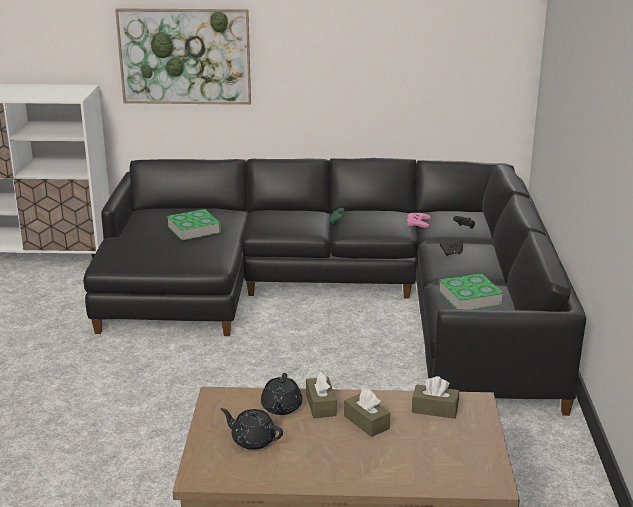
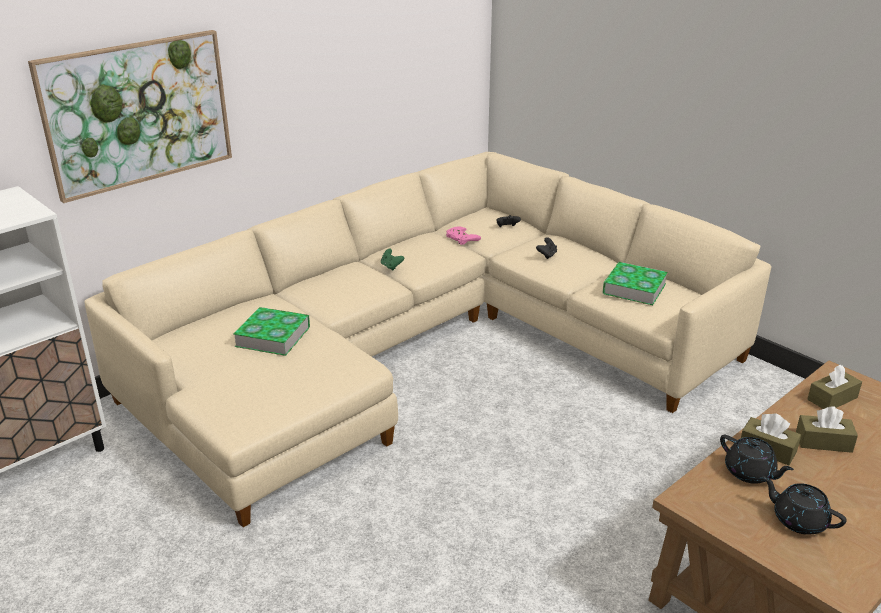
camera: 45 degrees left, 5 degrees up
black sofa [83,158,586,416] -> beige sofa [84,152,772,527]
black teapot [221,408,283,450] -> black teapot turned 60 degrees clockwise [762,476,847,535]

